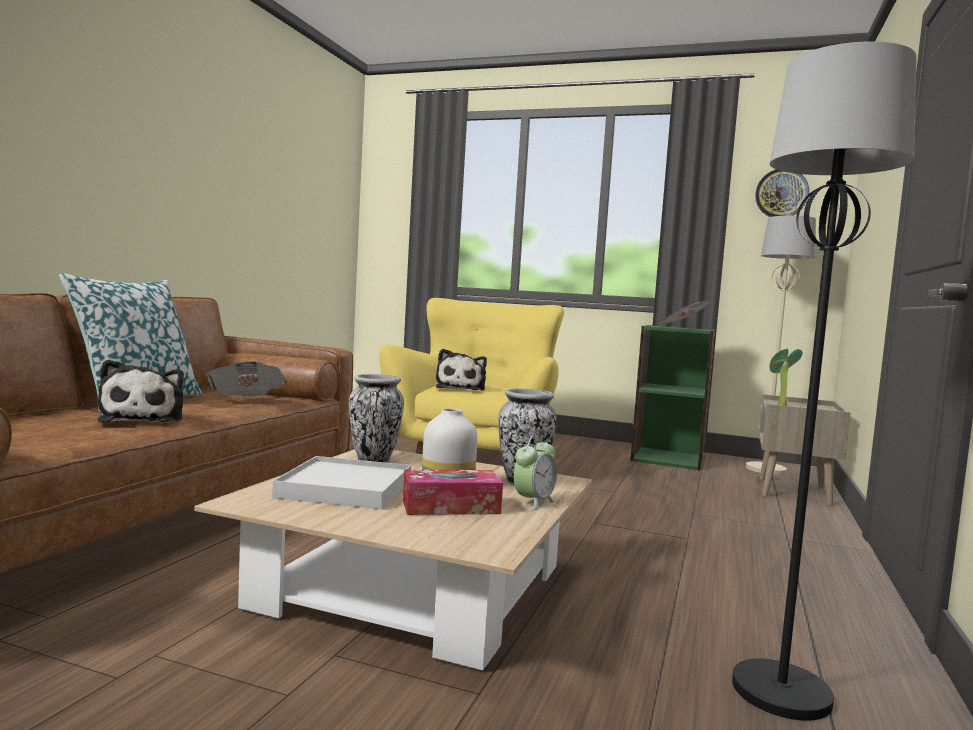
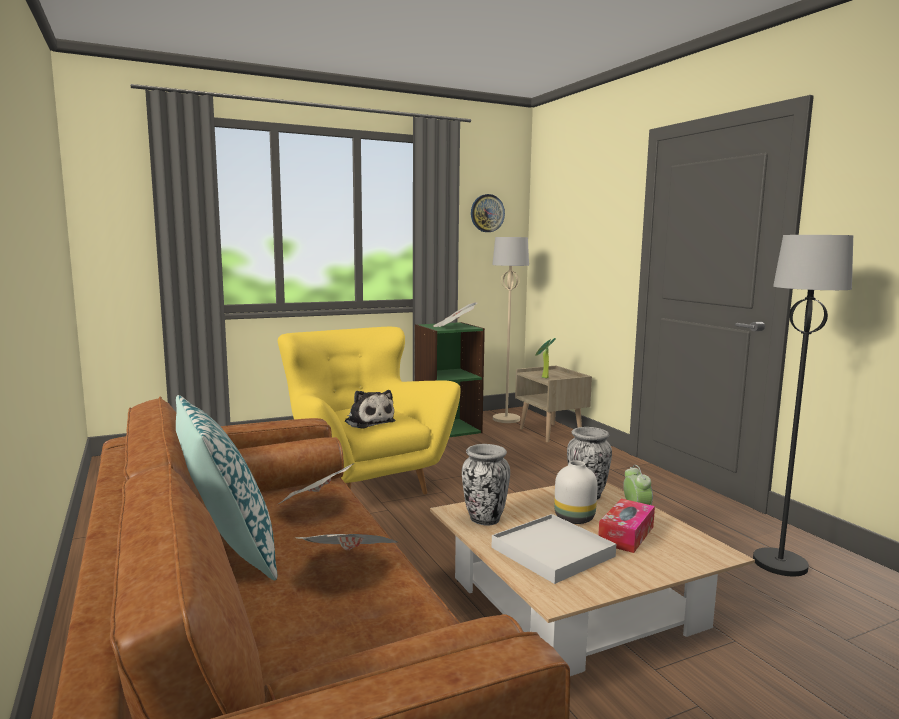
camera: 45 degrees left, 5 degrees up
plush toy [98,359,184,422] -> newspaper [295,534,398,550]

